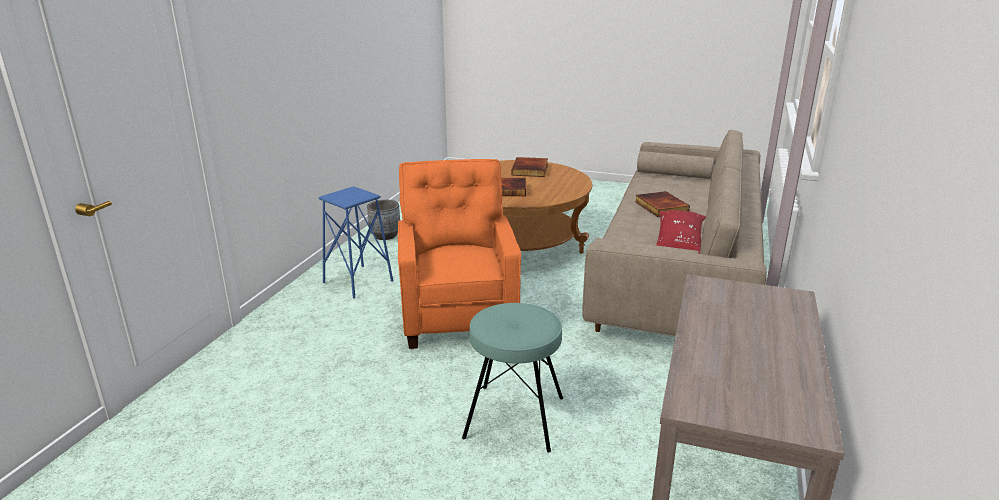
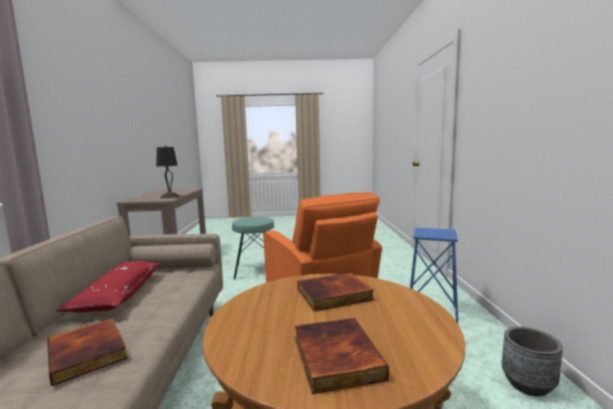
camera: 160 degrees right, 15 degrees down
none -> black table lamp [156,145,180,199]

